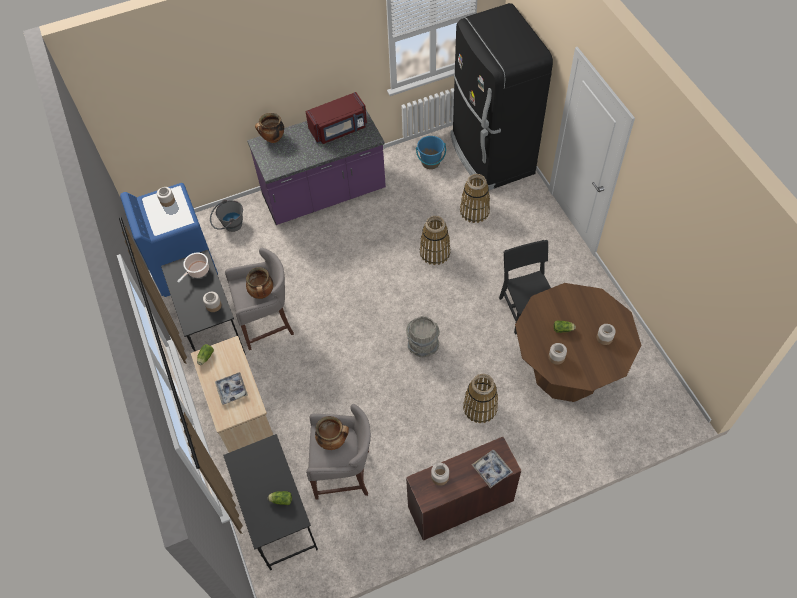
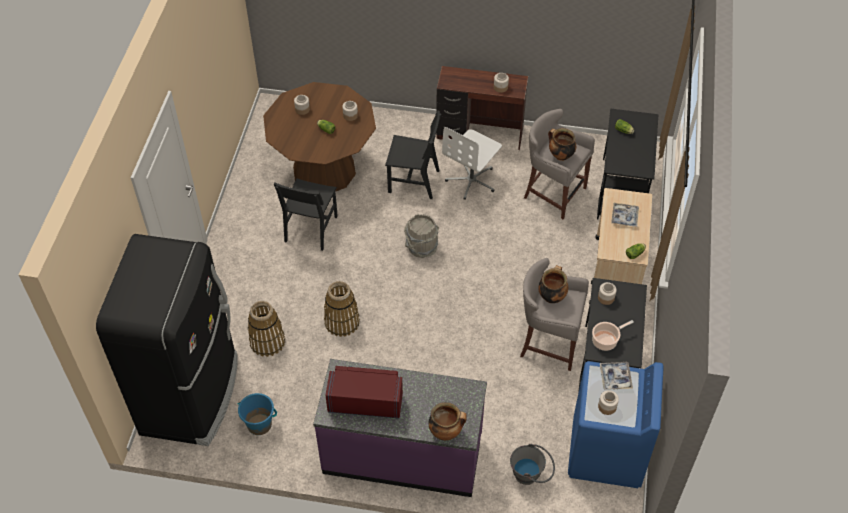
camera: 150 degrees left, 5 degrees down
basket [463,374,498,423] -> black chair [385,110,441,199]
tray [471,450,513,488] -> tray moved to [600,362,633,390]
none -> white office chair [442,127,502,200]

